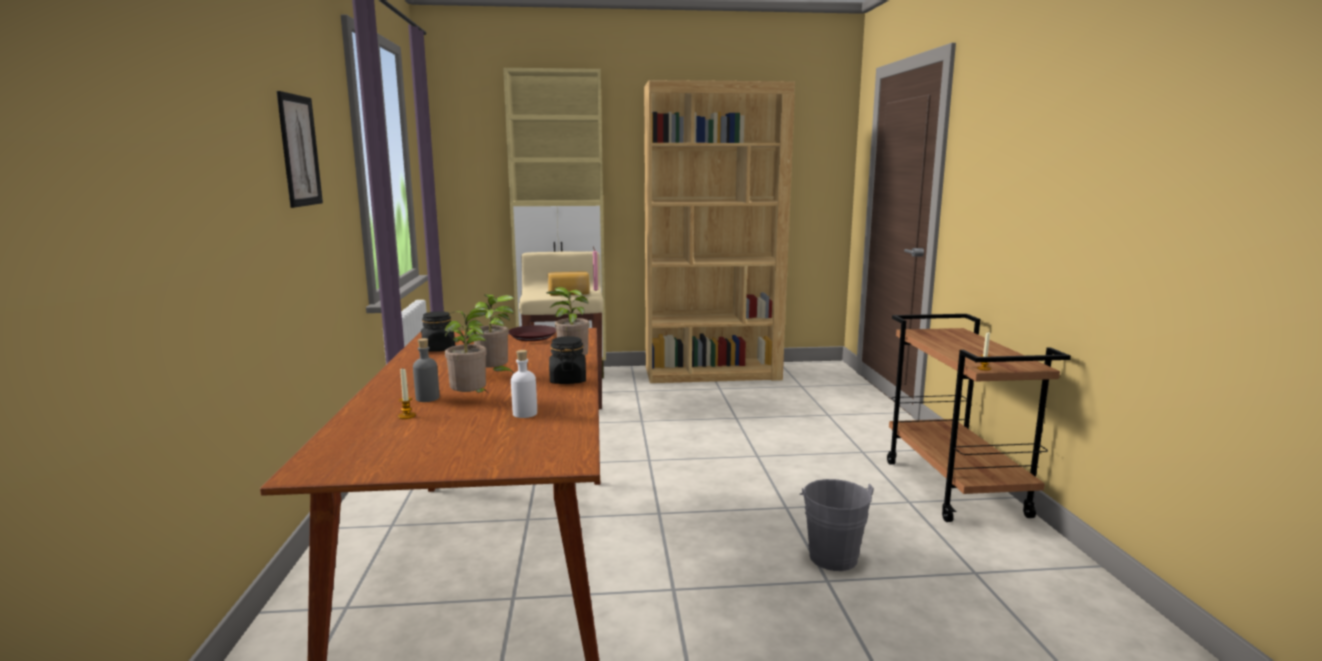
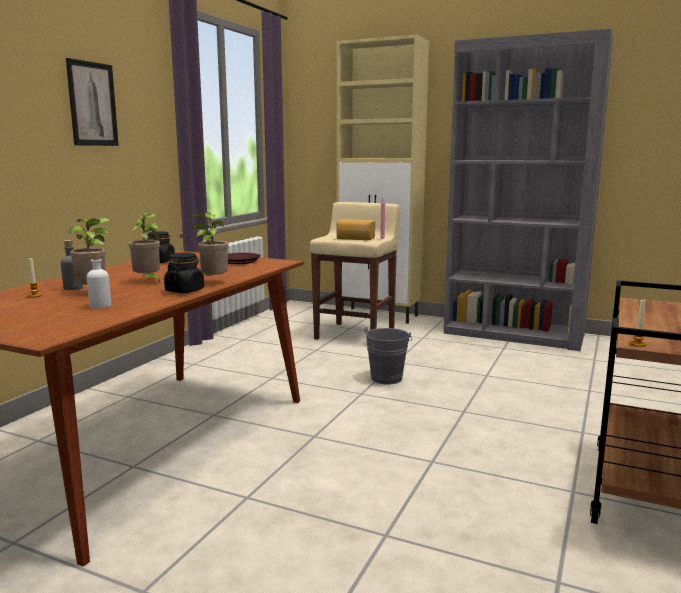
camera: 30 degrees right, 0 degrees up
brown bookcase [644,80,795,383] -> grey bookcase [443,29,613,351]
grey bucket [799,479,874,571] -> grey bucket moved to [364,327,412,385]

